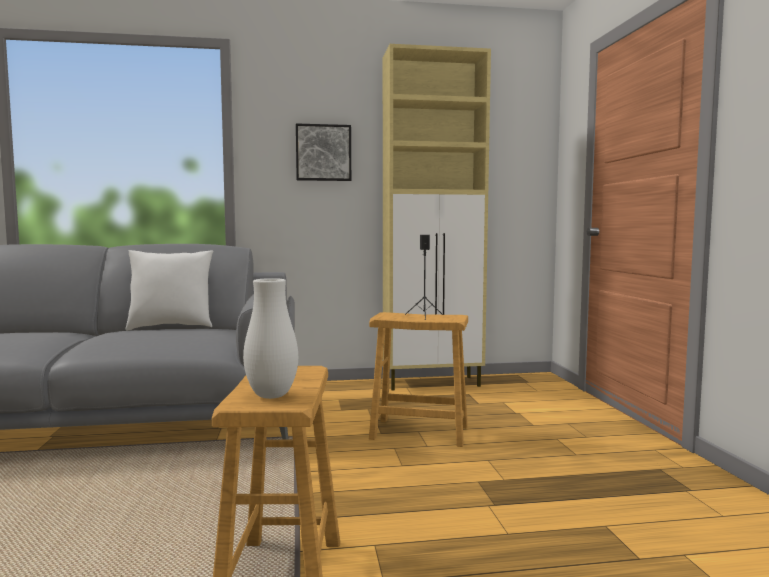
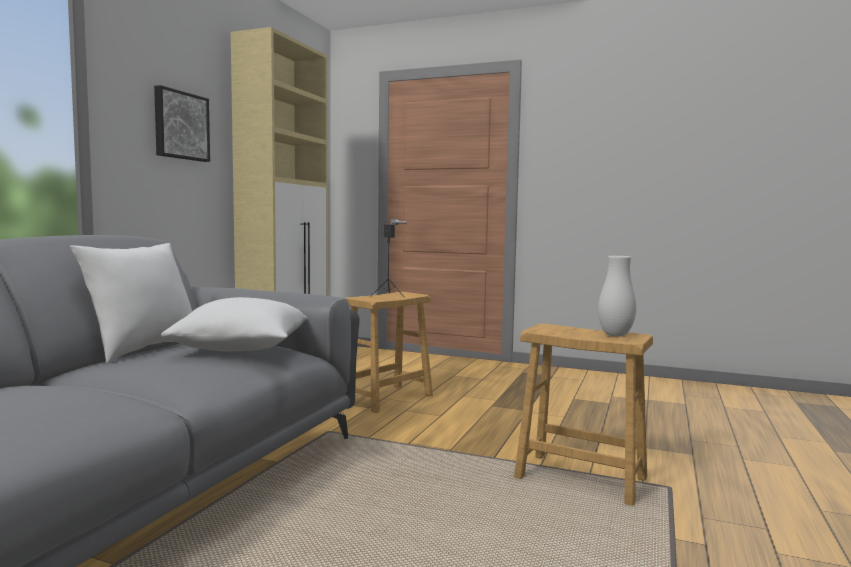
camera: 60 degrees left, 0 degrees up
none -> white pillow [161,297,307,352]

